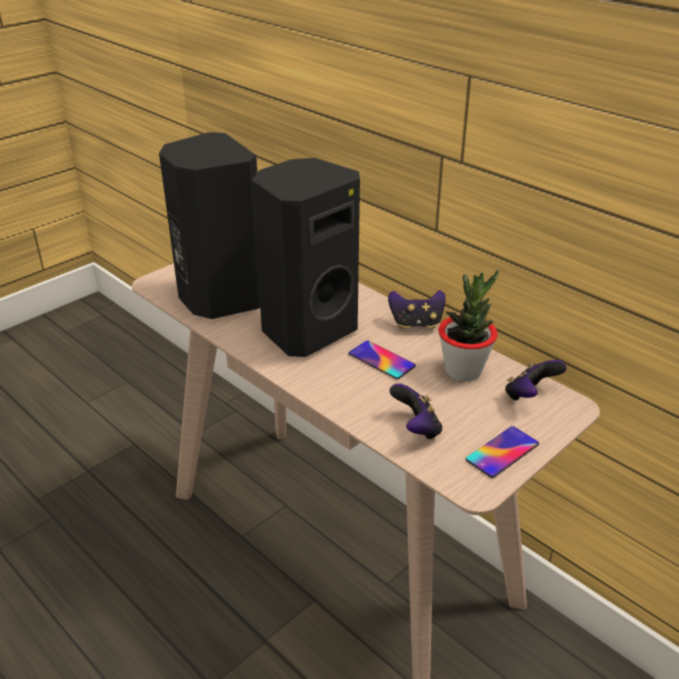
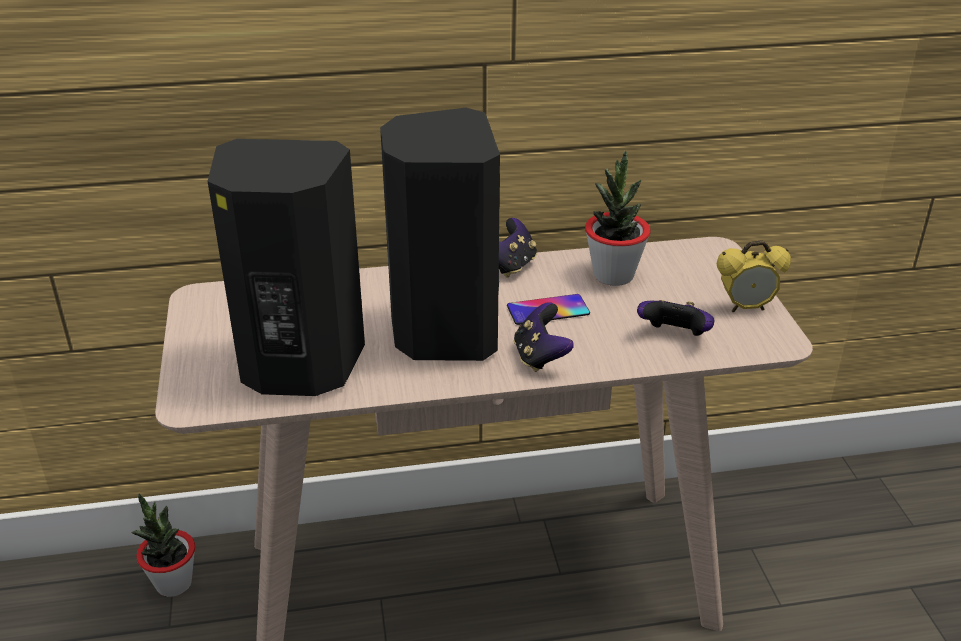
camera: 55 degrees left, 0 degrees up
phone [466,426,539,478] -> alarm clock [717,240,791,312]
game controller [505,360,567,400] -> game controller moved to [514,302,574,372]
none -> potted plant [132,493,195,597]

